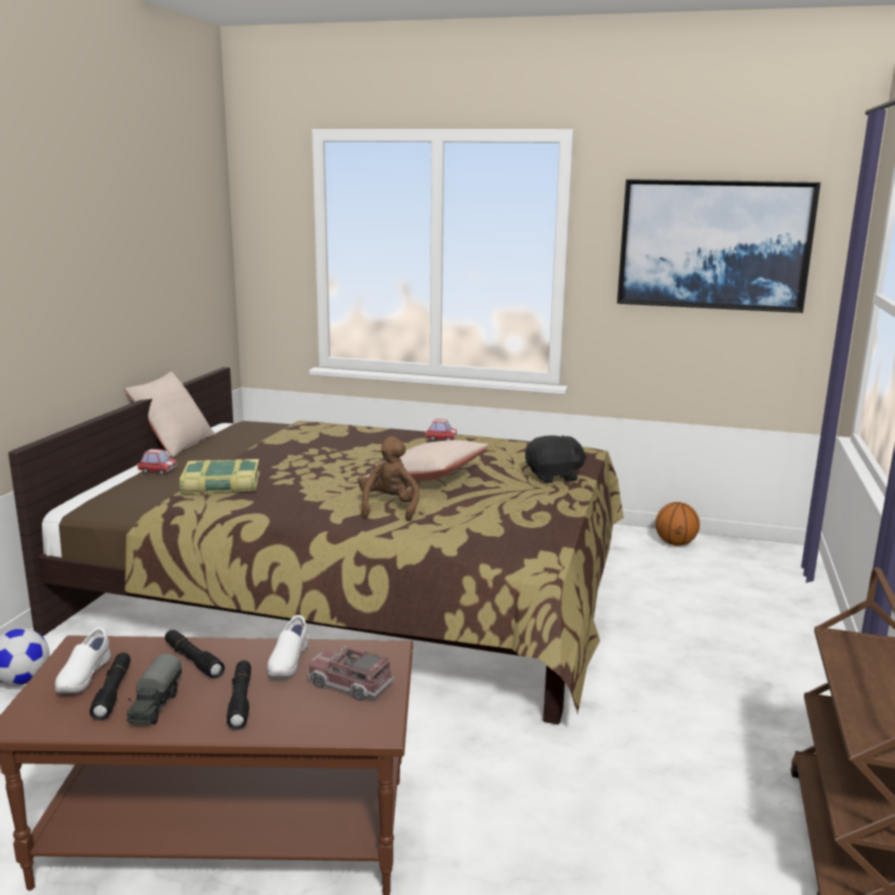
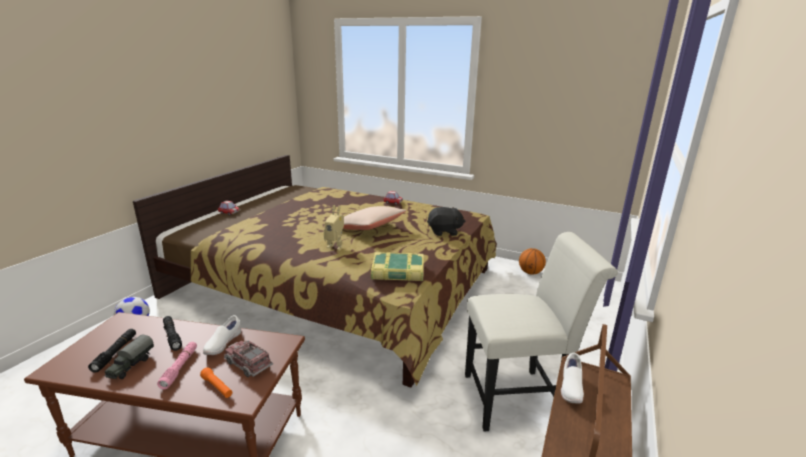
camera: 10 degrees right, 5 degrees up
white shoe [55,627,111,694] -> white shoe moved to [561,353,584,404]
beige pillow [125,371,216,457] -> none
book [180,459,260,494] -> book moved to [371,252,424,281]
black flashlight [227,660,251,730] -> pink flashlight [157,342,197,389]
brown plush toy [359,436,420,521] -> toy robot [324,205,344,250]
picture [617,179,821,313] -> none
none -> orange flashlight [200,367,232,398]
none -> white chair [465,232,618,431]

